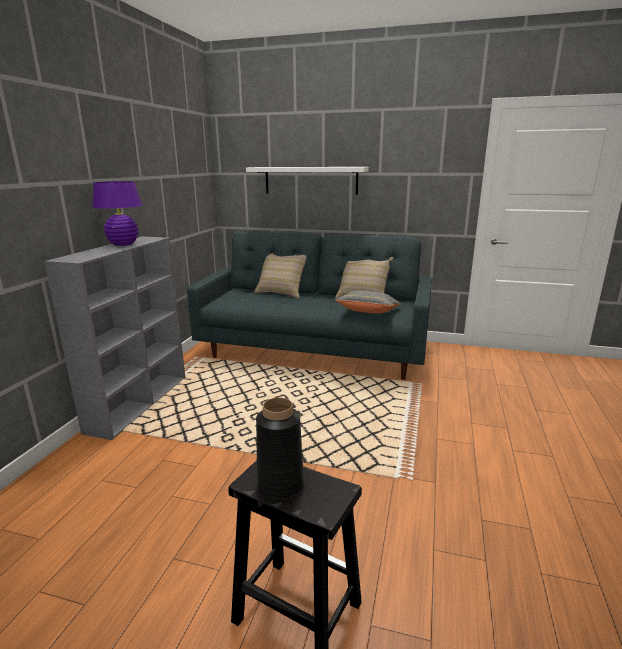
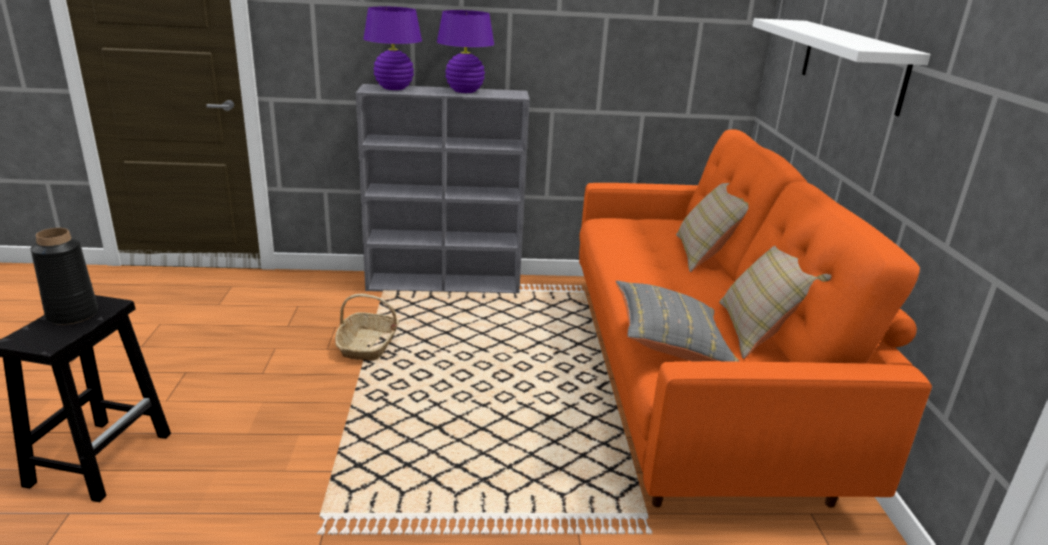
camera: 70 degrees right, 5 degrees up
grey sofa [187,231,432,380] -> orange sofa [579,129,932,508]
none -> basket [335,294,399,361]
none -> purple table lamp [363,7,422,90]

